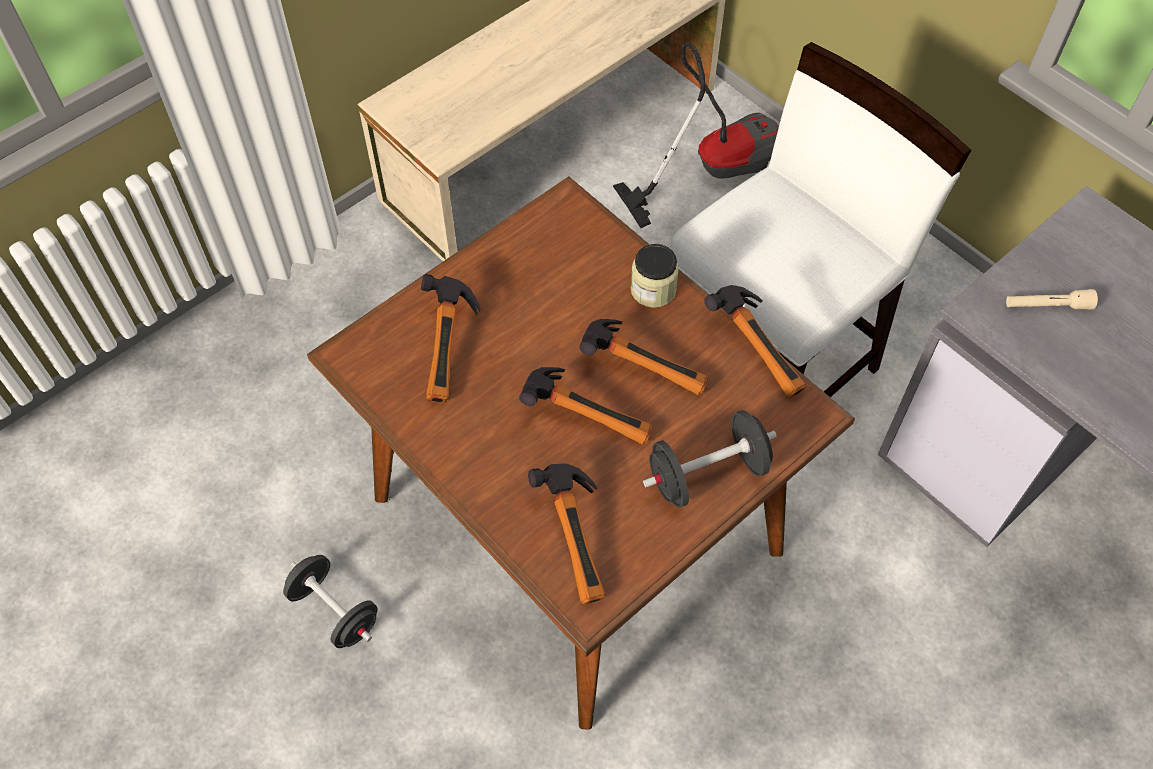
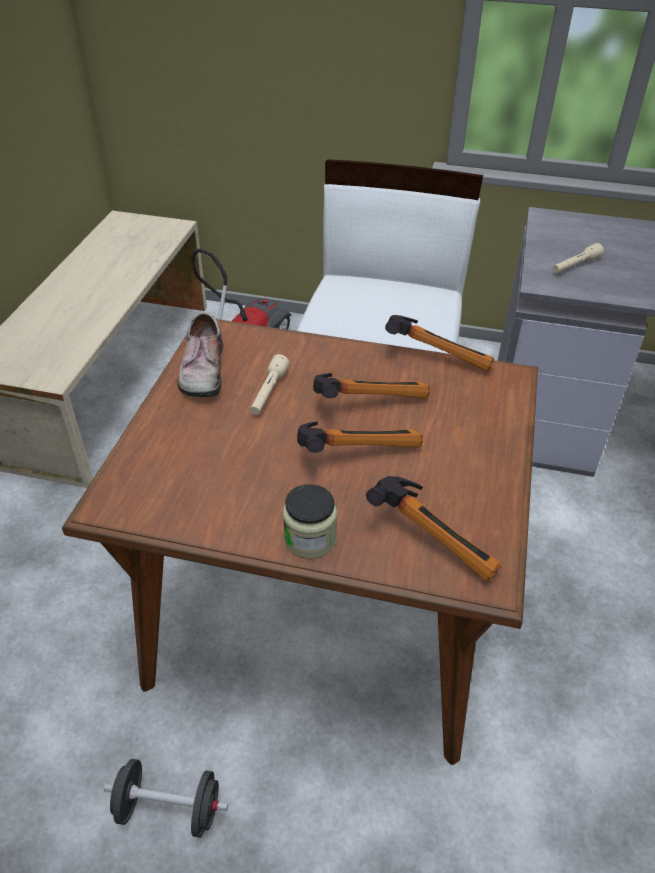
camera: 35 degrees left, 15 degrees down
hammer [421,274,481,403] -> none
jar [631,244,679,308] -> jar moved to [283,484,337,559]
black dumbbell [643,410,777,508] -> none
none -> shoe [177,313,223,397]
none -> beige flashlight [250,354,290,415]

